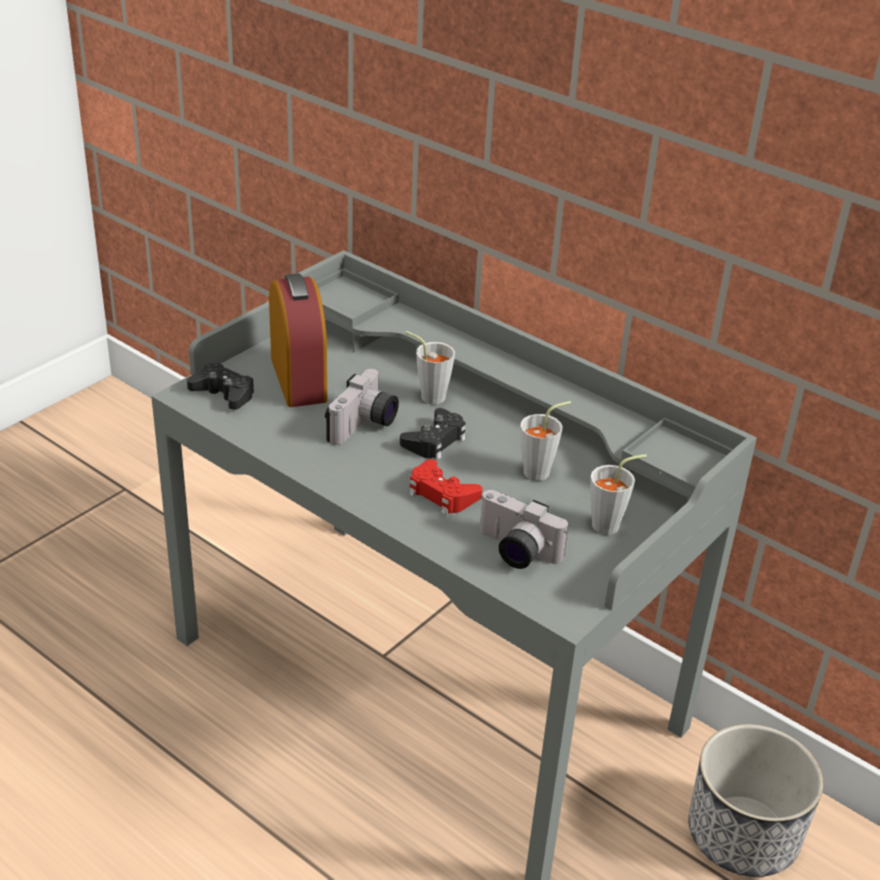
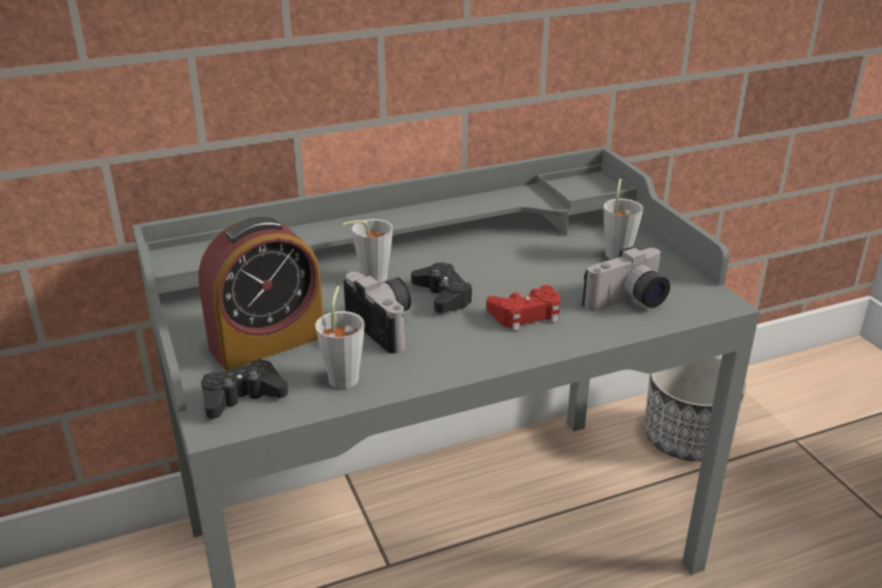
camera: 60 degrees left, 5 degrees down
alarm clock [269,273,327,407] -> alarm clock turned 135 degrees clockwise [198,217,323,370]
grey cup [521,401,571,481] -> grey cup moved to [315,286,365,389]

